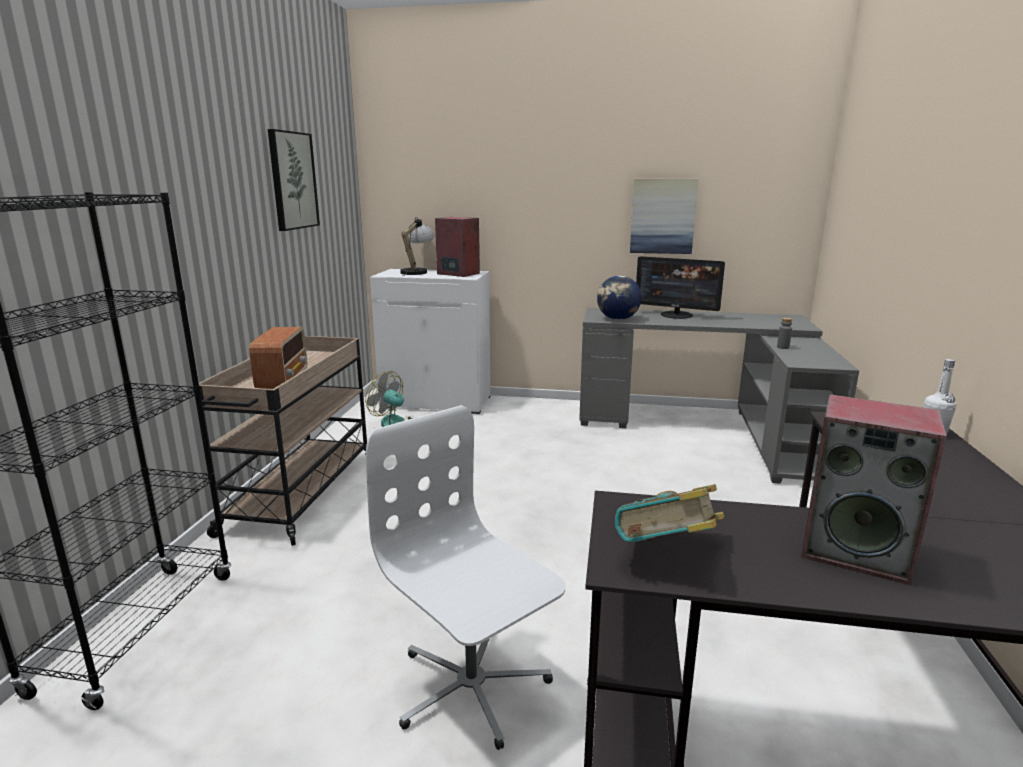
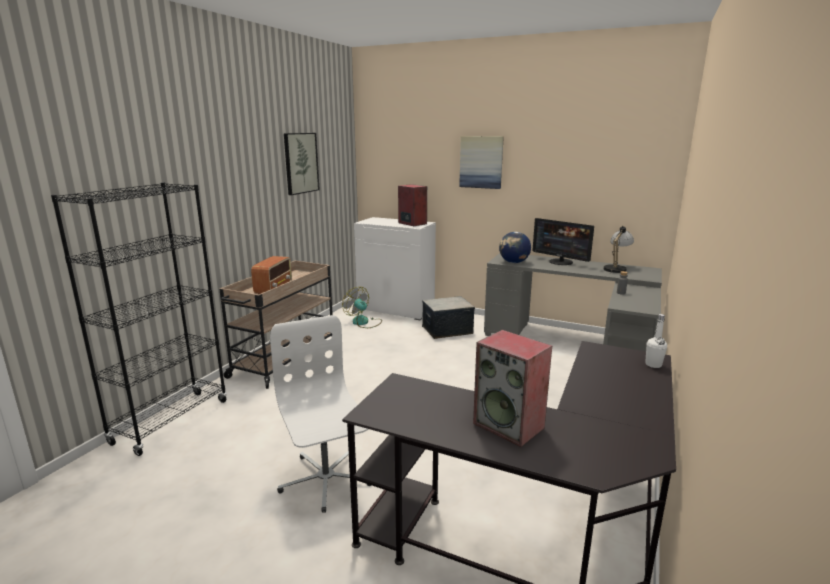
camera: 15 degrees right, 0 degrees up
table lamp [400,217,435,276] -> table lamp moved to [604,226,634,274]
book [615,484,725,543] -> none
picture [630,179,698,254] -> picture moved to [459,136,504,189]
none -> storage box [422,296,475,339]

